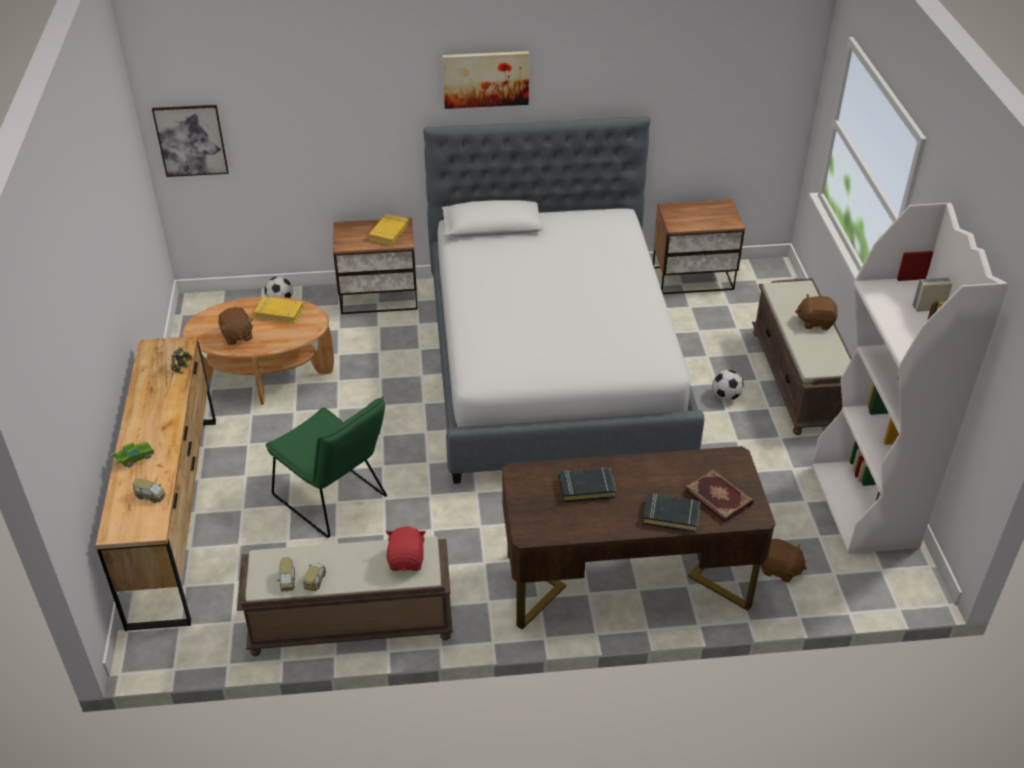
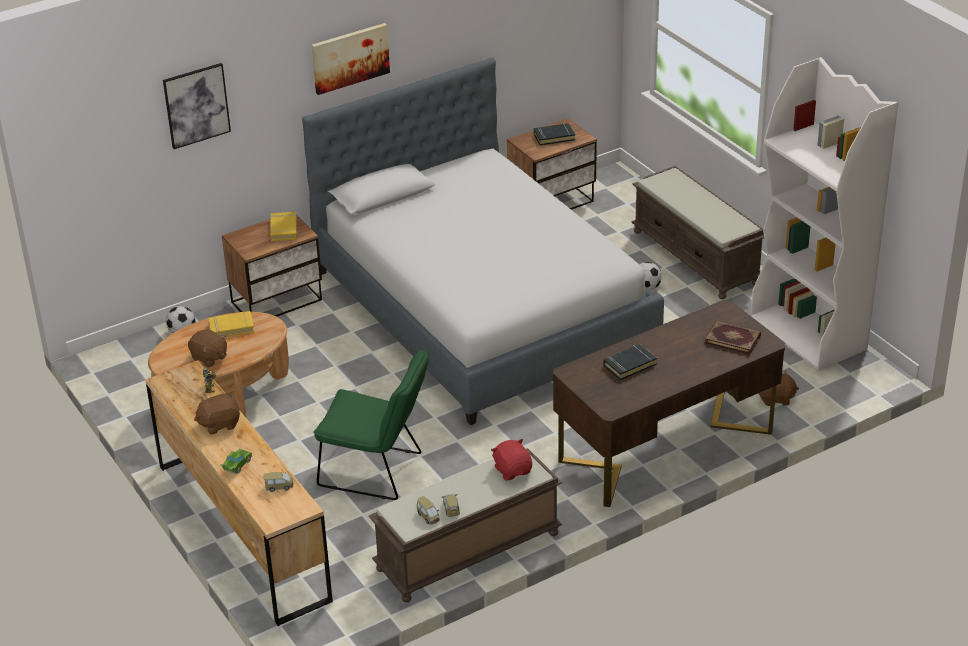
camera: 25 degrees left, 5 degrees down
picture [152,105,229,177] -> picture moved to [163,63,231,149]
black book [643,493,701,533] -> black book moved to [534,123,576,145]
brown plush toy [795,294,838,330] -> brown plush toy moved to [194,394,240,435]

